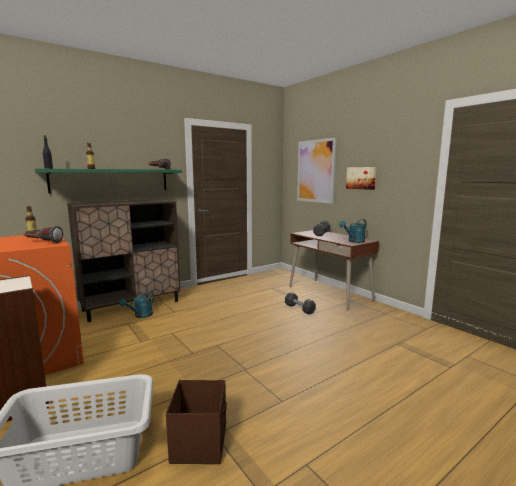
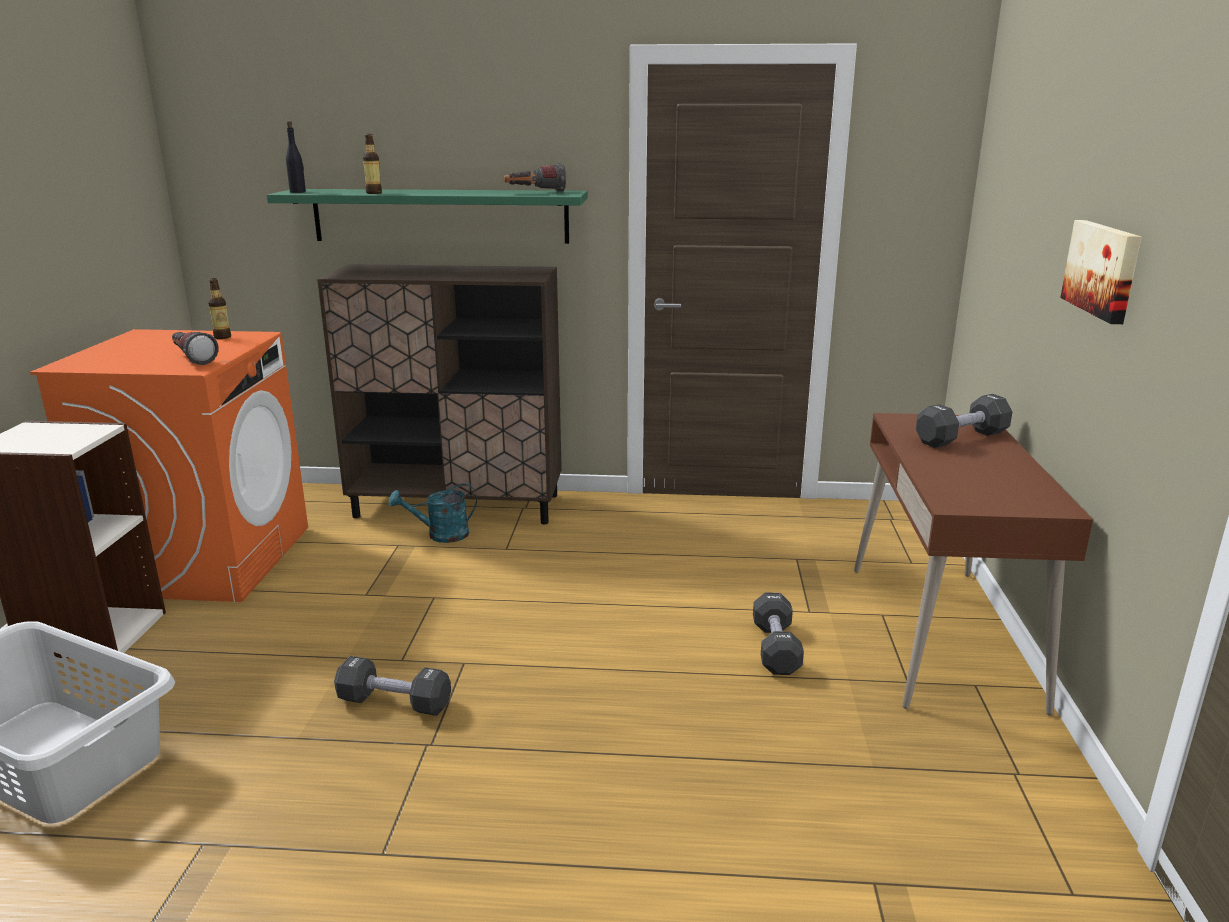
camera: 40 degrees right, 10 degrees up
brown storage box [166,380,227,464] -> none
picture [297,138,336,204] -> none
turquoise watering can [339,219,367,243] -> none
none -> black dumbbell [334,656,451,716]

